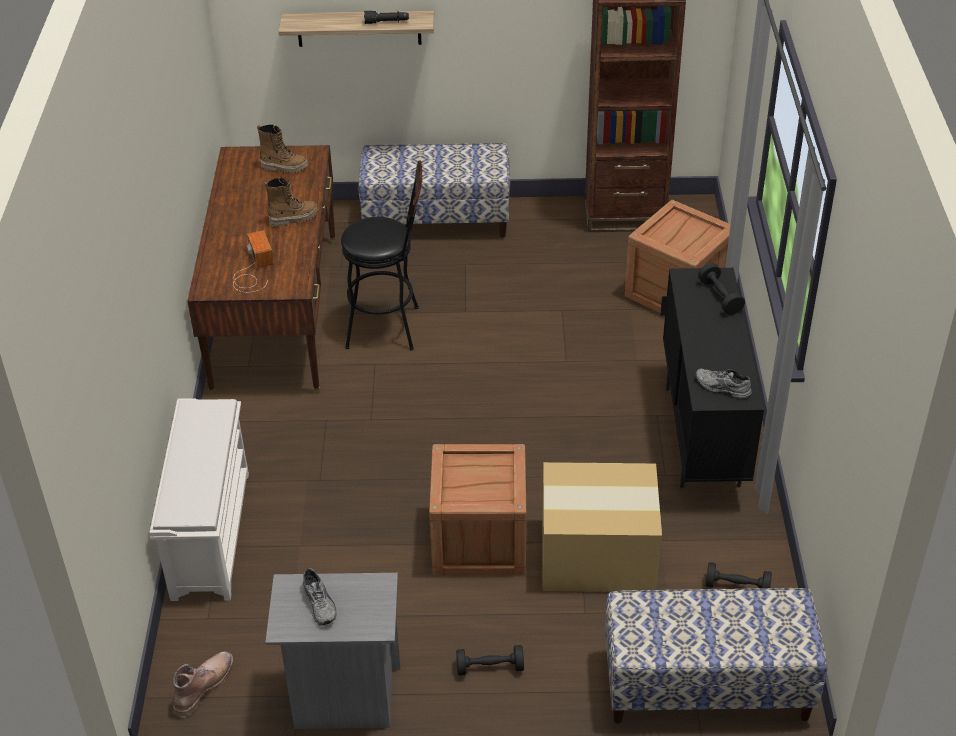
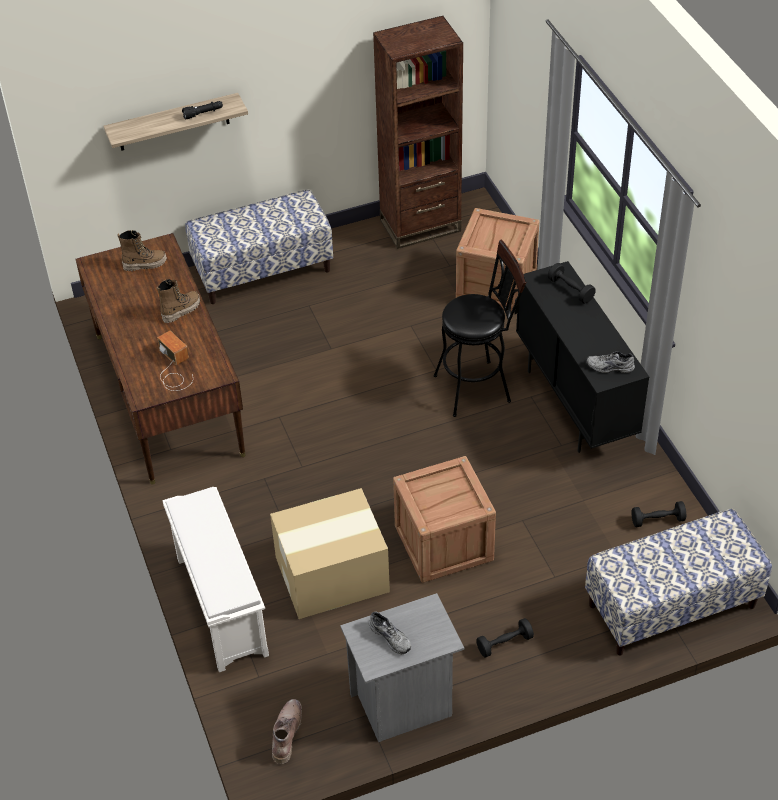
camera: 20 degrees left, 5 degrees up
black stool [341,160,422,351] -> black stool moved to [434,239,526,417]
cardboard box [542,462,662,592] -> cardboard box moved to [270,488,390,619]

